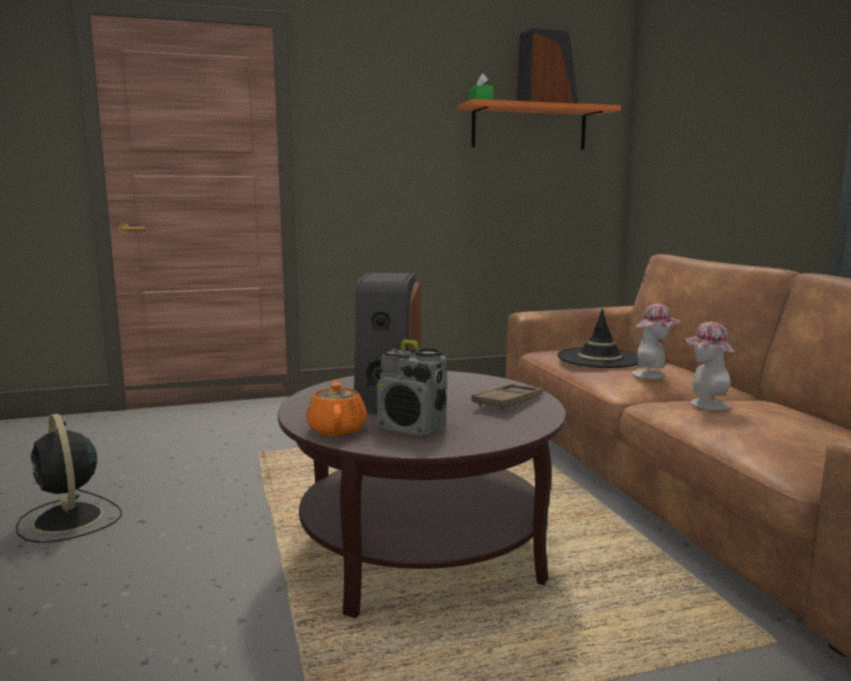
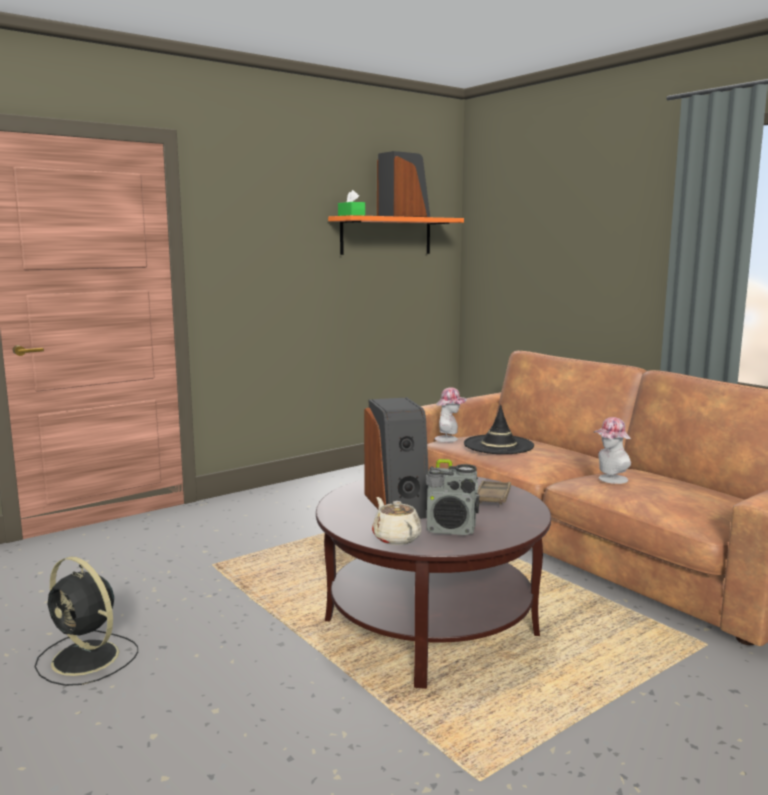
camera: 20 degrees left, 0 degrees up
orange teapot [306,380,367,436] -> beige teapot [372,497,422,545]
hat [632,304,681,379] -> hat moved to [435,387,467,442]

